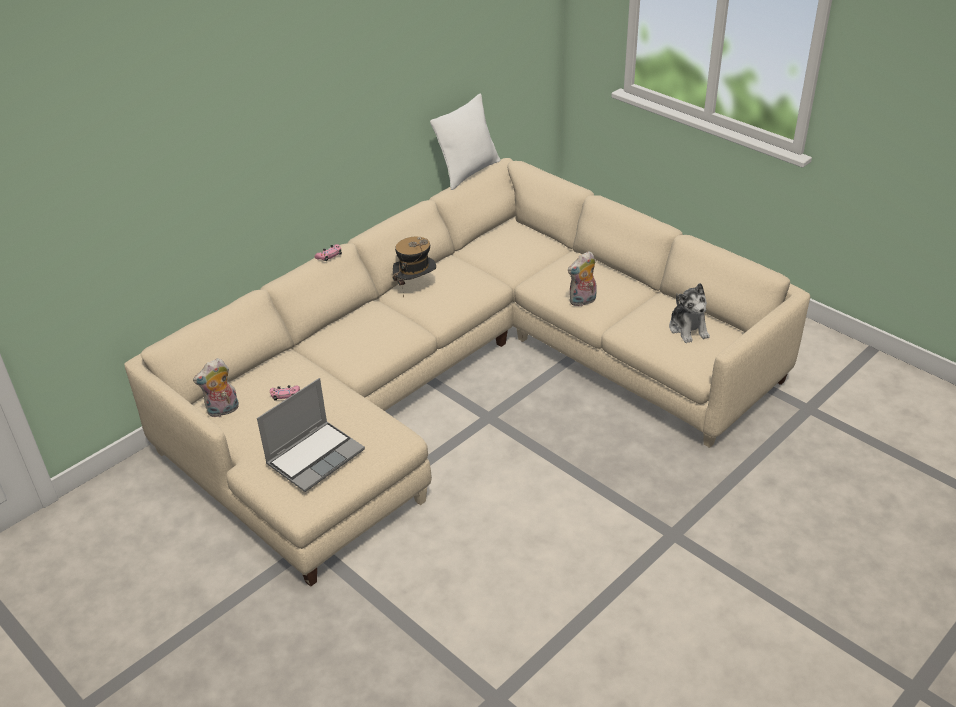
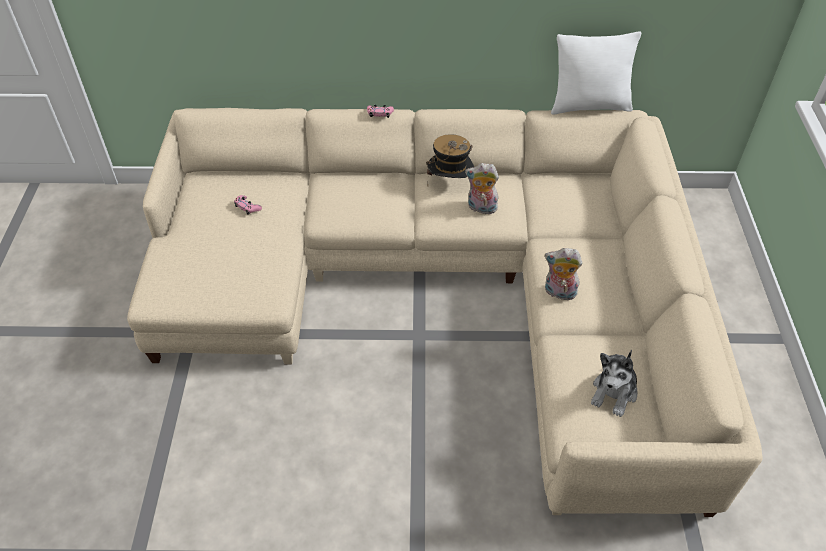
camera: 45 degrees right, 10 degrees up
plush toy [193,358,239,417] -> plush toy moved to [465,163,499,214]
laptop [257,378,365,492] -> none

